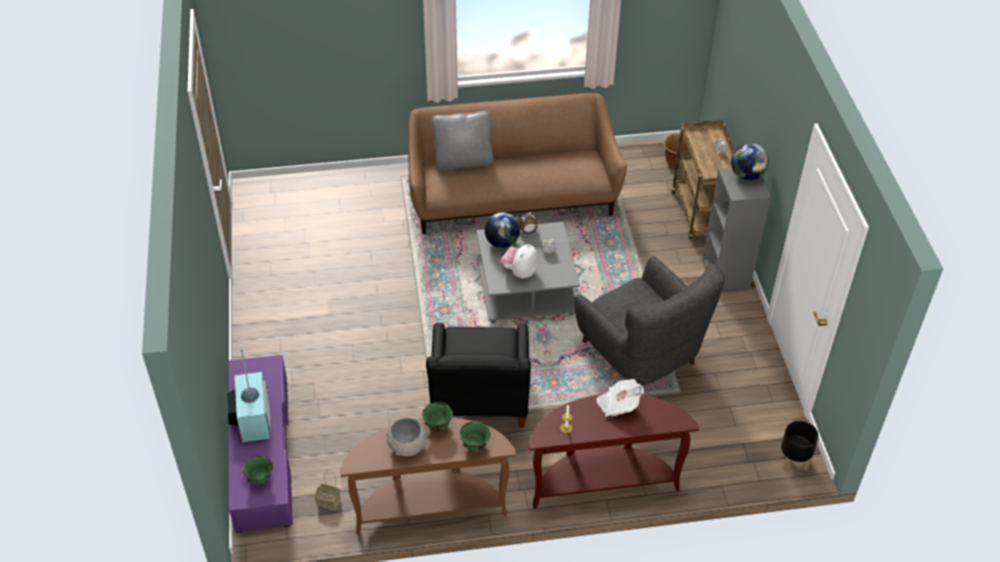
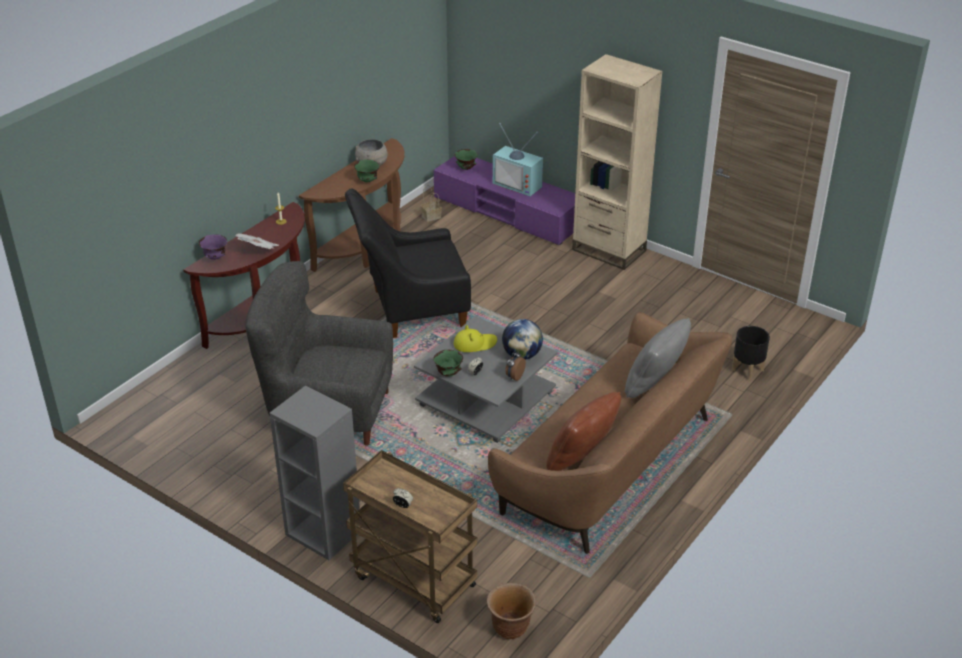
camera: 135 degrees right, 10 degrees down
black armchair [426,323,531,428] -> black armchair turned 60 degrees counterclockwise [345,189,471,338]
green bowl [460,421,490,452] -> green bowl moved to [433,350,463,377]
plush toy [500,244,538,279] -> yellow hat [454,325,497,352]
globe [731,143,769,180] -> none
black planter [781,421,819,470] -> black planter moved to [732,326,770,380]
none -> purple bowl [199,234,227,260]
none -> brown pillow [546,392,621,471]
none -> beige bookcase [572,54,663,270]

